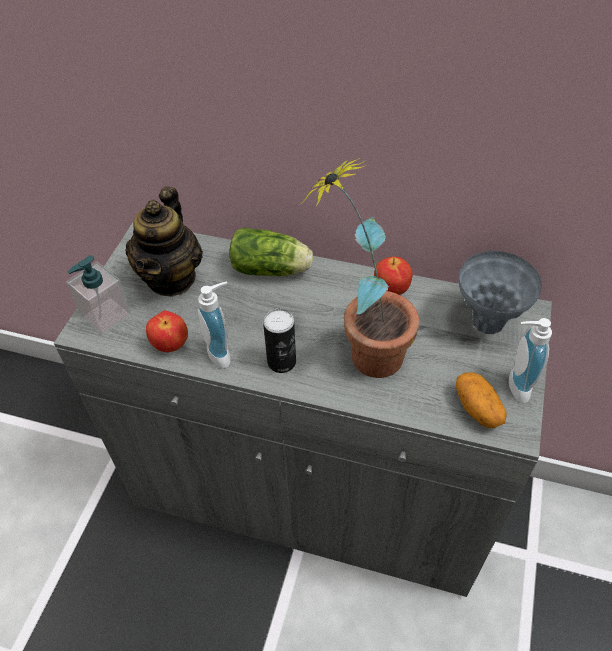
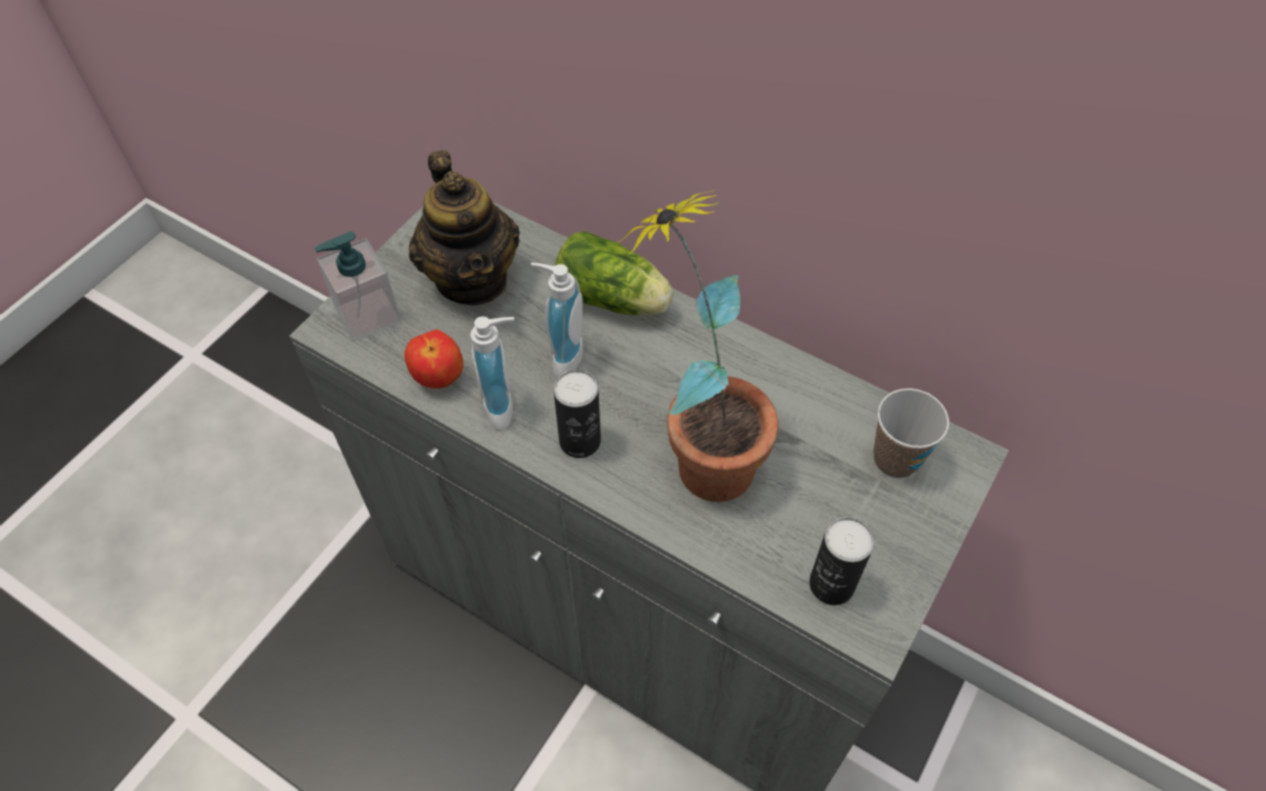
camera: 15 degrees right, 5 degrees up
teapot [125,186,203,296] -> teapot turned 45 degrees counterclockwise [409,150,520,306]
apple [374,257,413,295] -> none
potato [456,372,507,428] -> can [809,518,874,605]
grey vase [458,251,542,334] -> cup [873,388,949,478]
soap dispenser [509,318,552,403] -> soap dispenser moved to [531,262,583,378]

